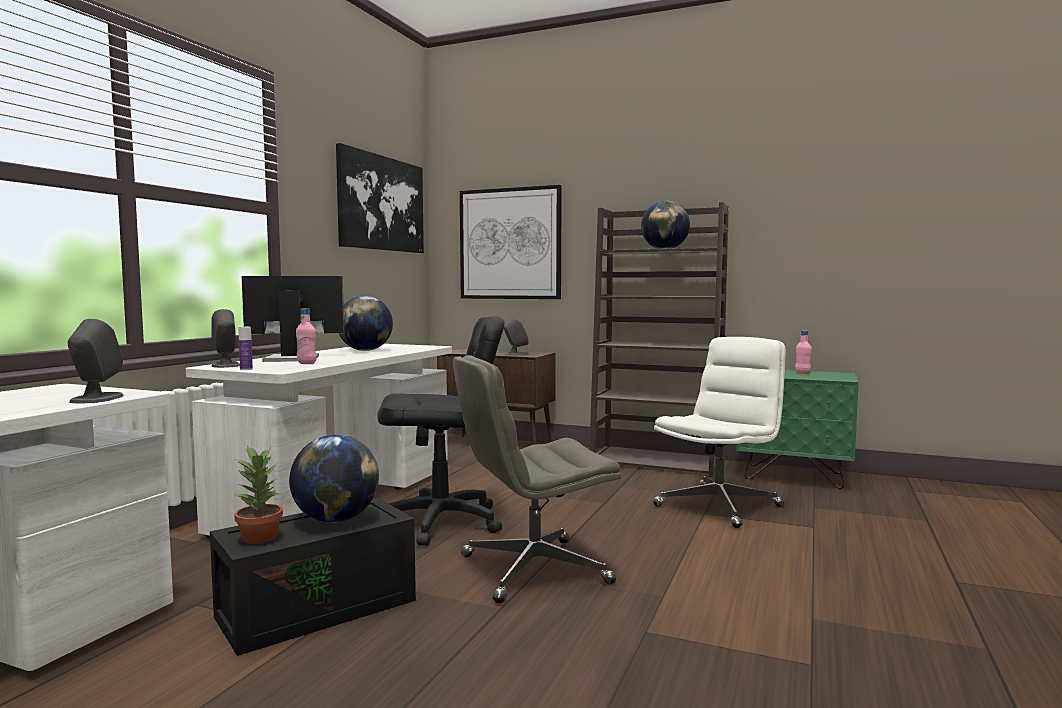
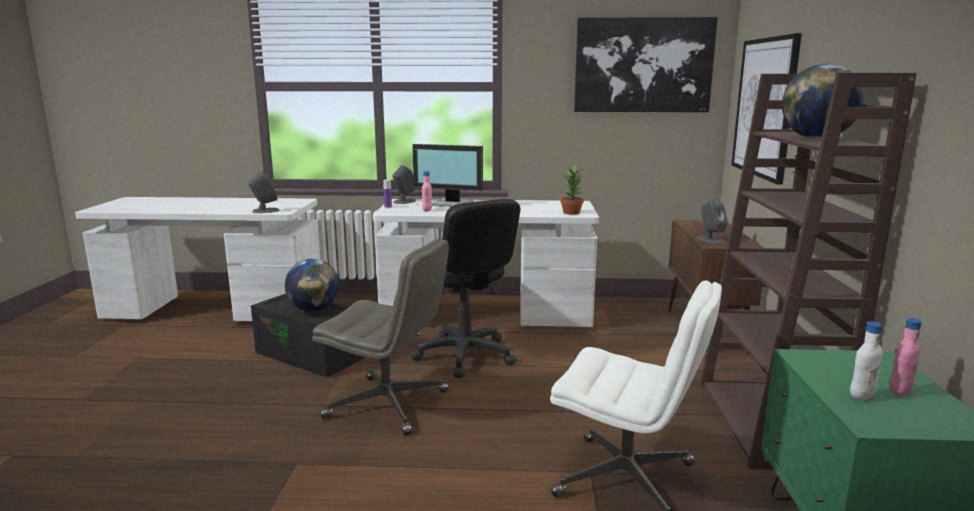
camera: 70 degrees right, 10 degrees up
potted plant [234,446,283,544] -> potted plant moved to [560,165,584,215]
monitor [242,276,344,362] -> monitor turned 135 degrees clockwise [412,144,483,207]
globe [339,296,393,351] -> none
grey office chair [453,355,621,604] -> grey office chair turned 150 degrees clockwise [312,239,449,435]
none -> white bottle [850,321,883,401]

